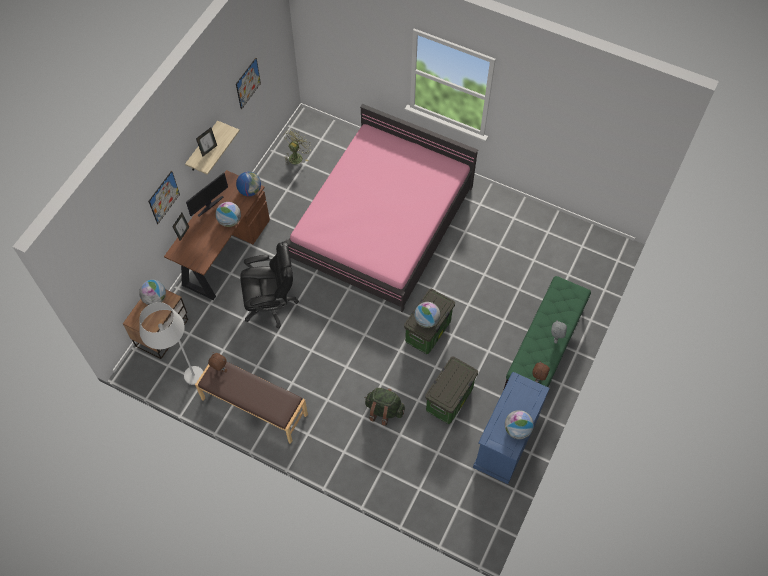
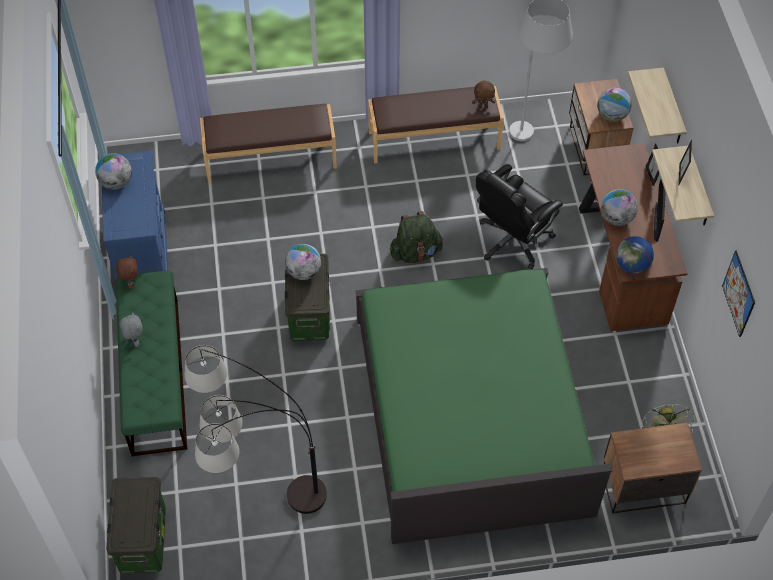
camera: 145 degrees right, 5 degrees down
picture [148,171,180,224] -> shelf [628,68,687,143]
pink bed [285,104,478,312] -> green bed [355,268,612,544]
green backpack [365,388,405,426] -> green backpack moved to [390,211,444,263]
storage box [425,356,478,424] -> storage box moved to [106,477,166,573]
none -> floor lamp [185,345,327,514]
none -> brown bench [200,104,337,183]
none -> nightstand [604,423,702,513]

